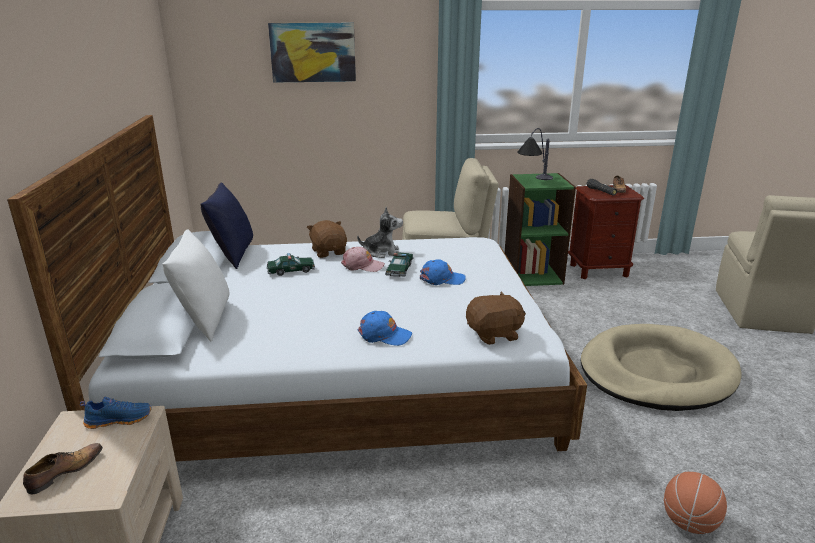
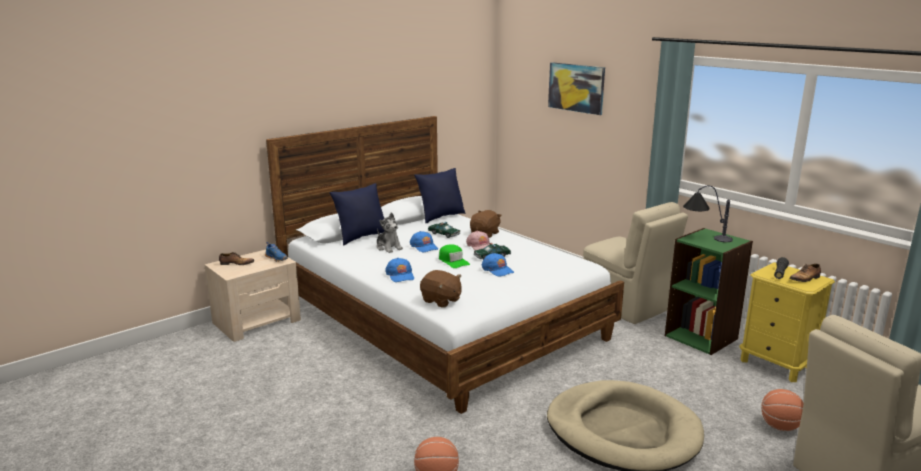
camera: 55 degrees right, 5 degrees down
white pillow [162,229,229,341] -> blue pillow [329,183,385,245]
plush toy [357,207,403,258] -> plush toy moved to [377,212,403,253]
brown nightstand [568,185,644,279] -> yellow nightstand [739,262,835,382]
none -> blue cap [410,231,438,253]
none -> green cap [439,244,470,268]
none -> basketball [761,389,804,431]

